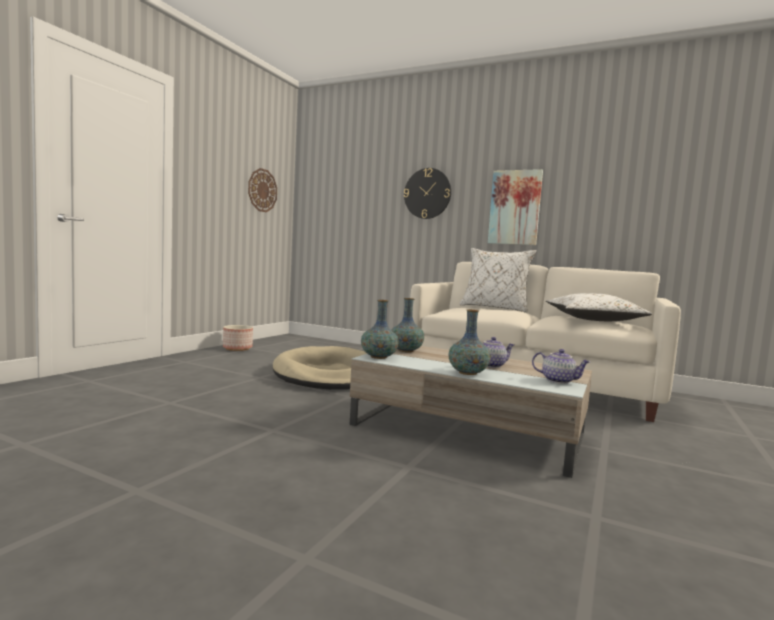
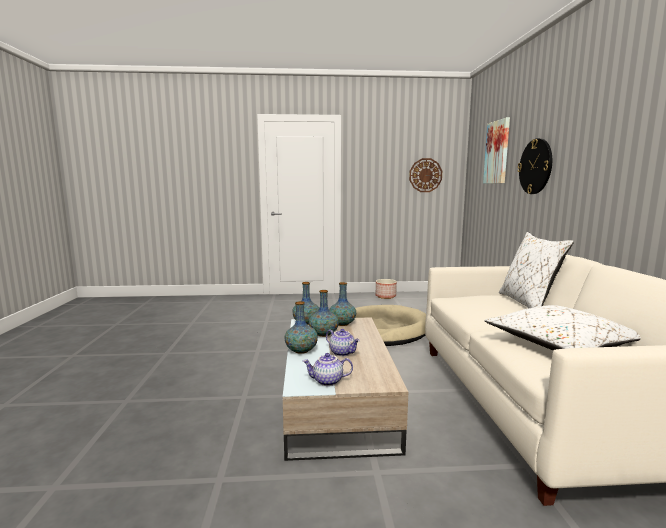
camera: 60 degrees right, 5 degrees up
picture [488,169,543,245] -> picture moved to [483,117,510,184]
teapot [532,349,590,384] -> teapot turned 90 degrees clockwise [303,353,353,386]
none -> vase [309,290,339,337]

